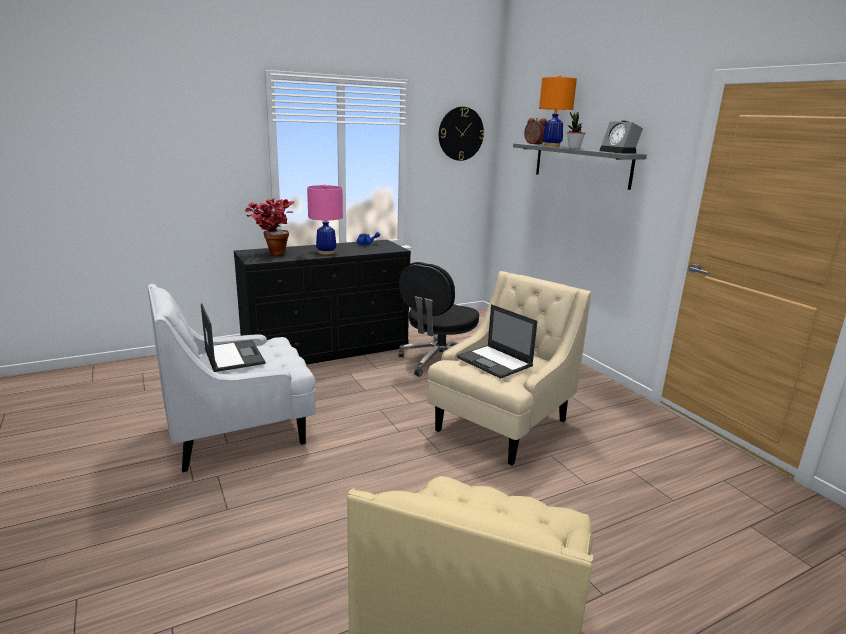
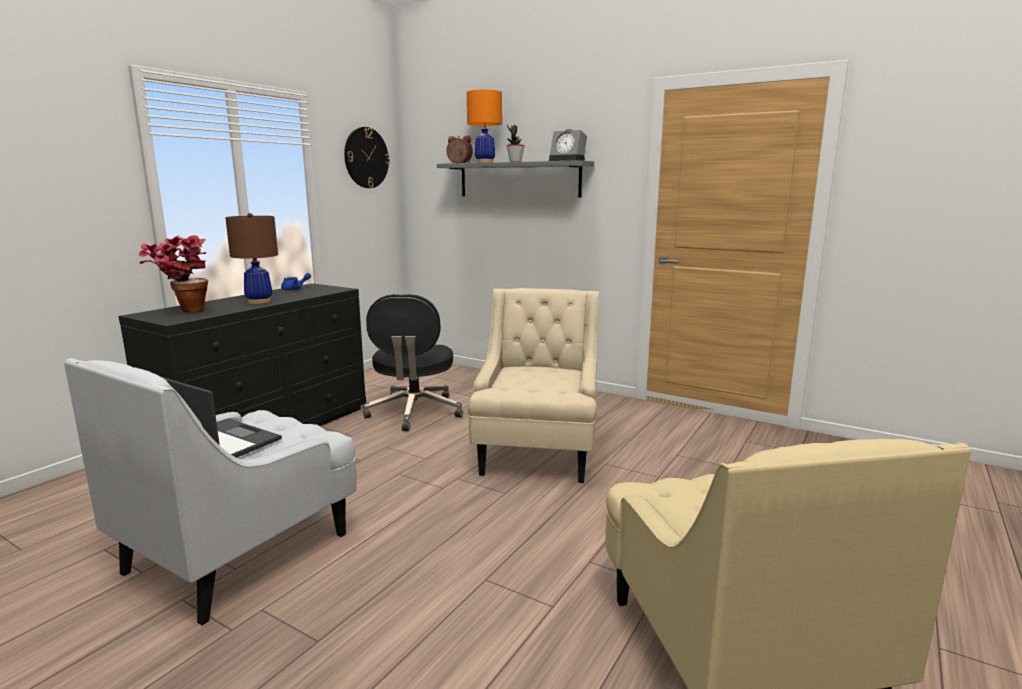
camera: 30 degrees left, 5 degrees down
pink table lamp [307,184,343,255] -> brown table lamp [225,213,278,304]
laptop [457,304,537,379] -> none

